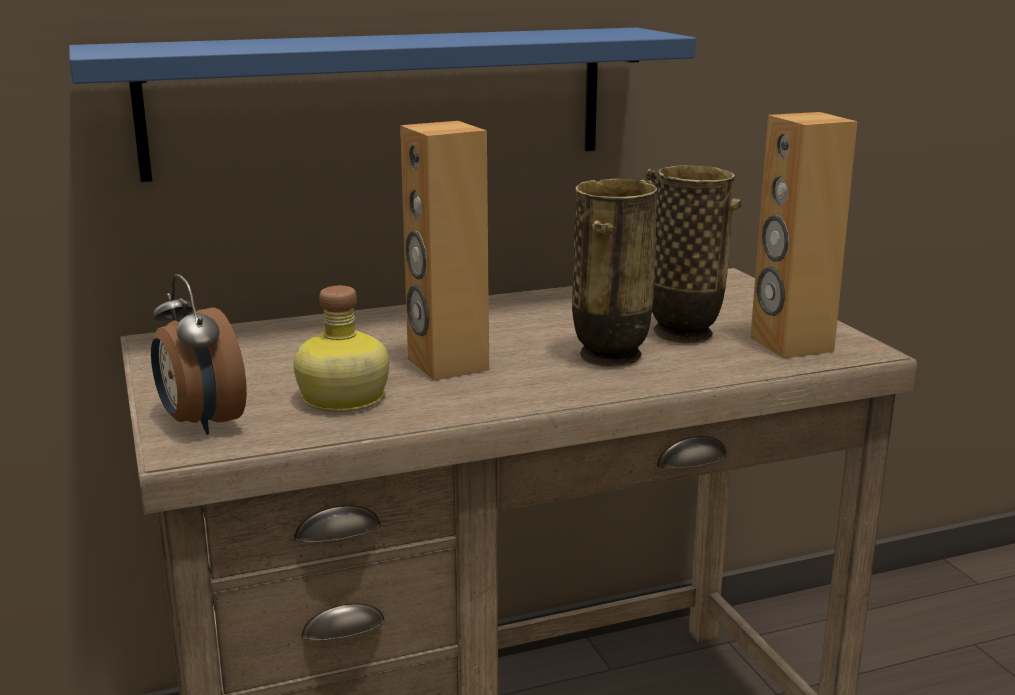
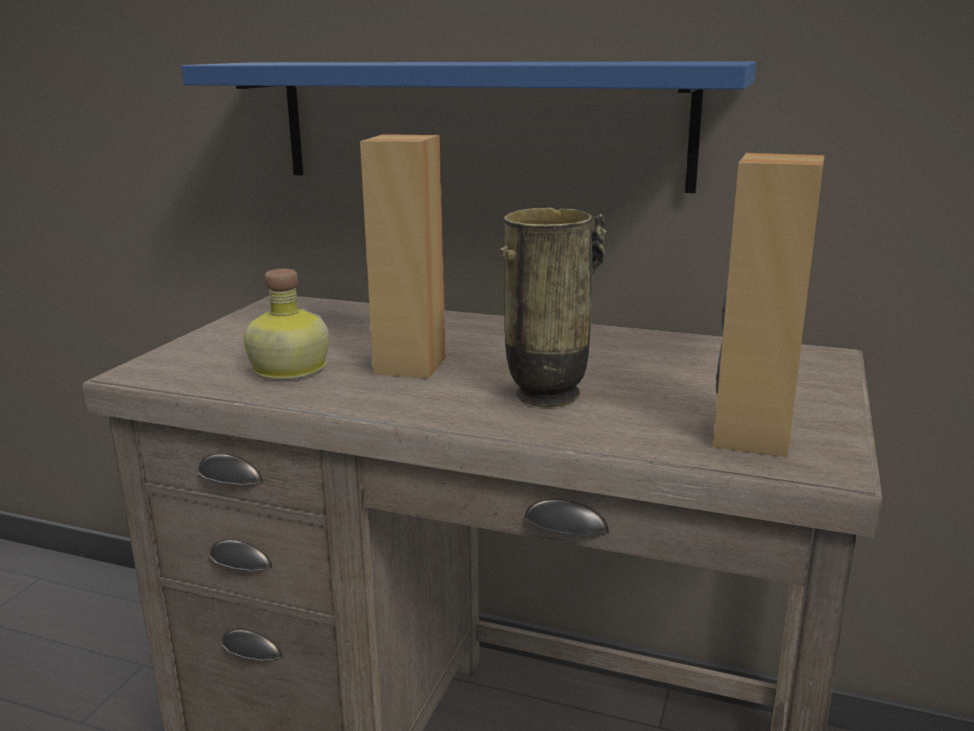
camera: 40 degrees right, 0 degrees up
alarm clock [151,274,247,435] -> none
vase [645,165,741,344] -> none

